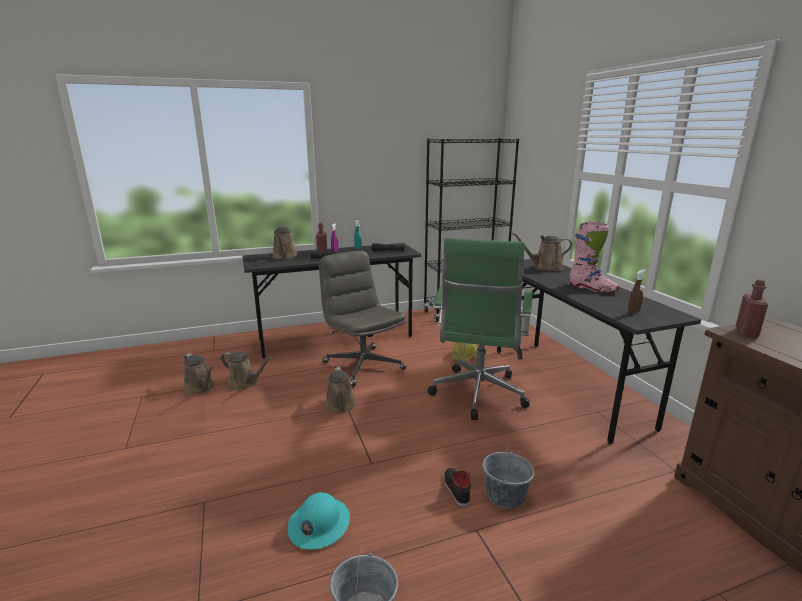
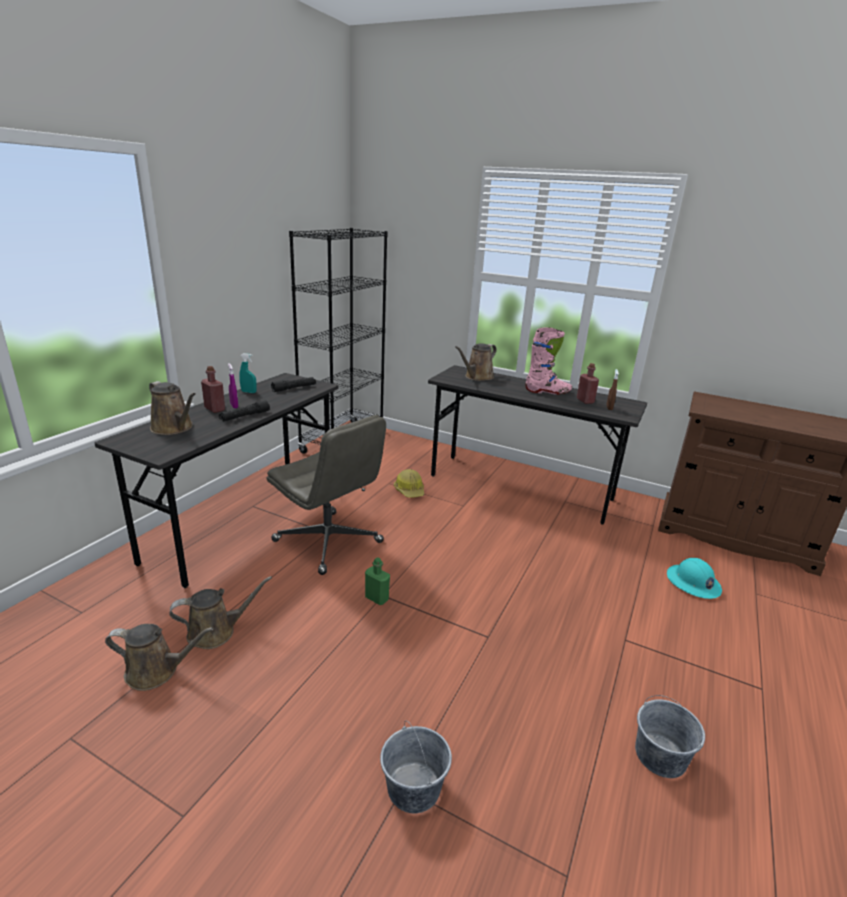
camera: 45 degrees left, 5 degrees up
turquoise hard hat [287,492,350,549] -> turquoise hard hat moved to [667,558,722,599]
grey office chair [319,250,407,387] -> grey office chair turned 150 degrees counterclockwise [267,415,386,575]
brown watering can [325,367,356,413] -> green bottle [365,558,390,605]
green office chair [427,237,533,420] -> none
black shoe [444,468,471,507] -> none
grey bucket [483,441,535,509] -> grey bucket moved to [380,721,452,813]
red bottle [735,279,768,338] -> red bottle moved to [577,363,599,404]

